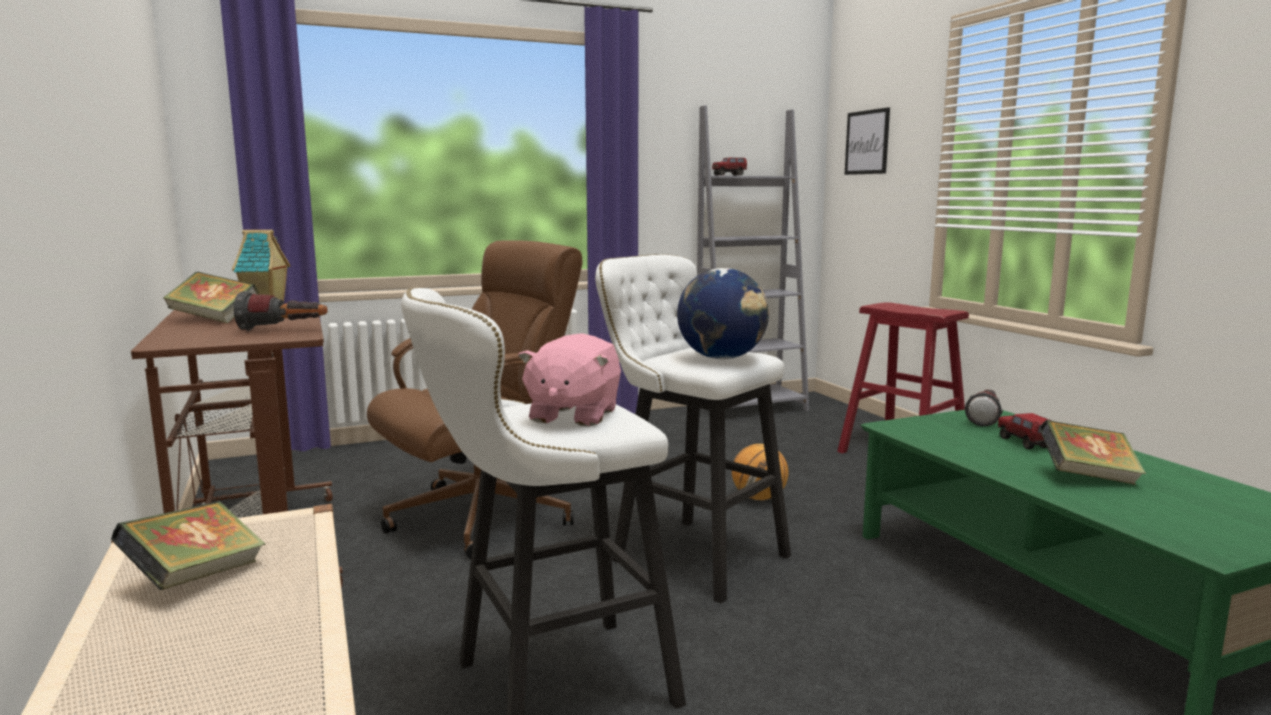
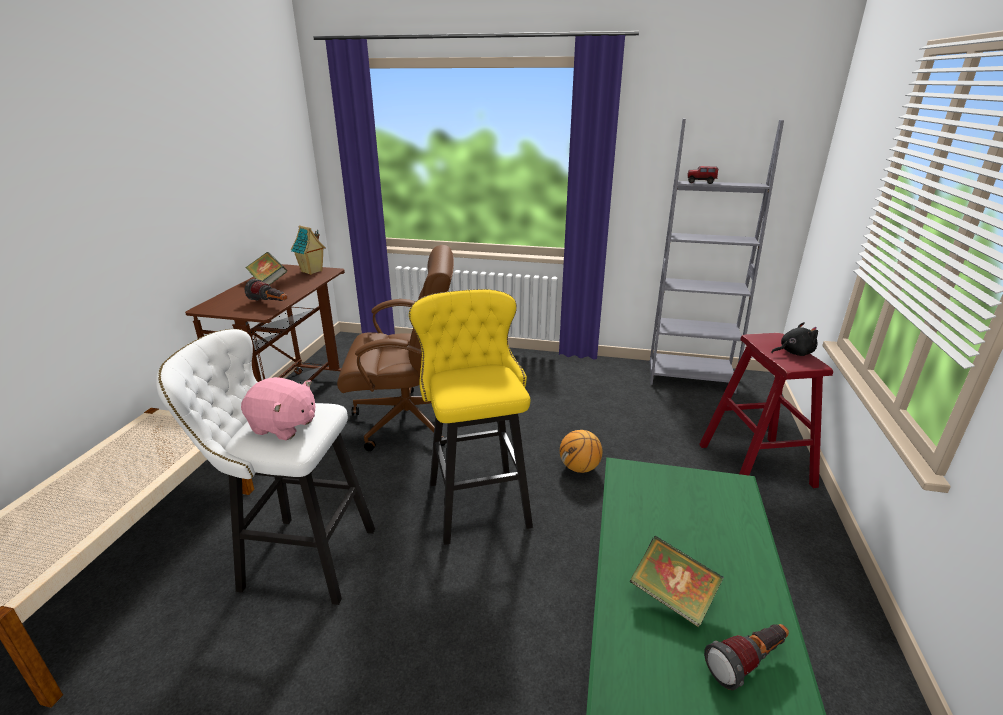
camera: 35 degrees right, 15 degrees up
book [111,501,266,590] -> none
pink plush toy [518,333,621,426] -> pink plush toy turned 120 degrees counterclockwise [241,377,315,440]
white stool [595,254,791,604] -> yellow stool [409,289,533,545]
globe [677,268,769,360] -> none
picture [845,107,890,175] -> none
flashlight [964,390,1003,427] -> flashlight moved to [704,624,789,690]
toy truck [998,413,1052,449] -> none
none -> black plush toy [771,322,818,356]

